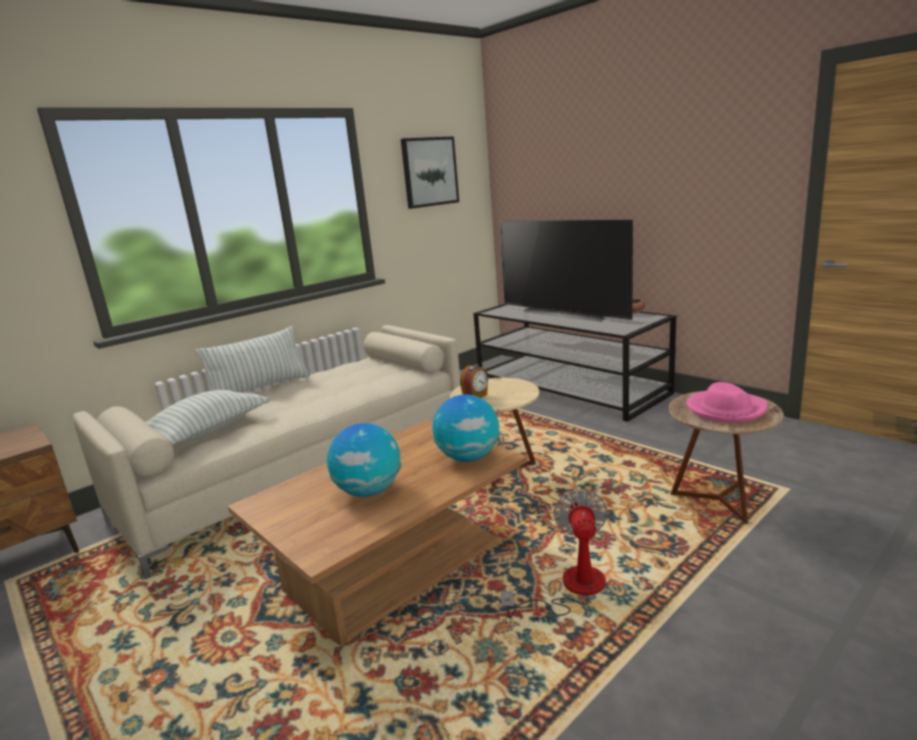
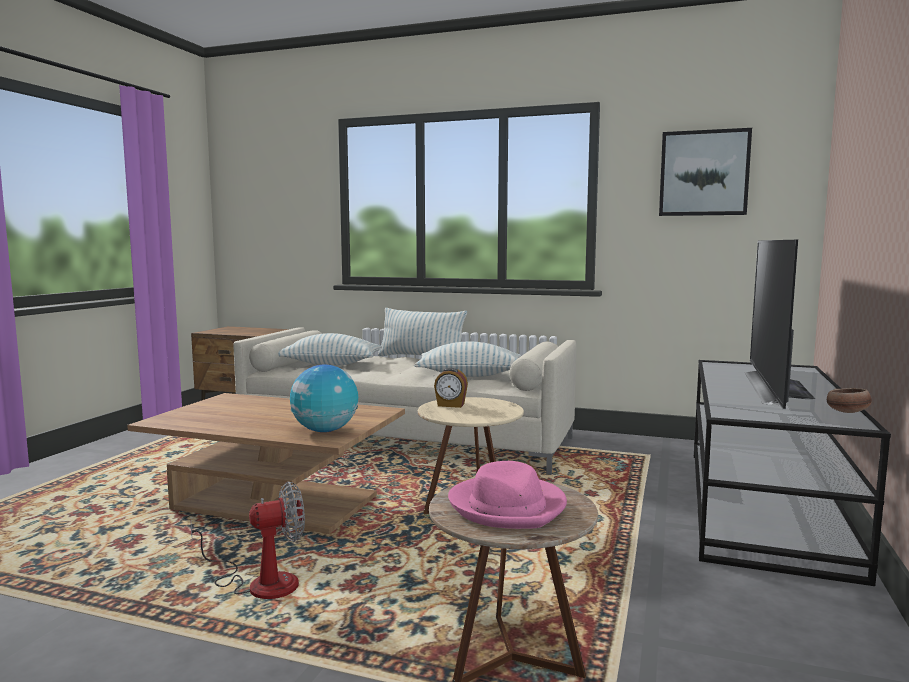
camera: 60 degrees right, 10 degrees down
globe [327,423,401,497] -> none
none -> pillow [414,342,521,377]

